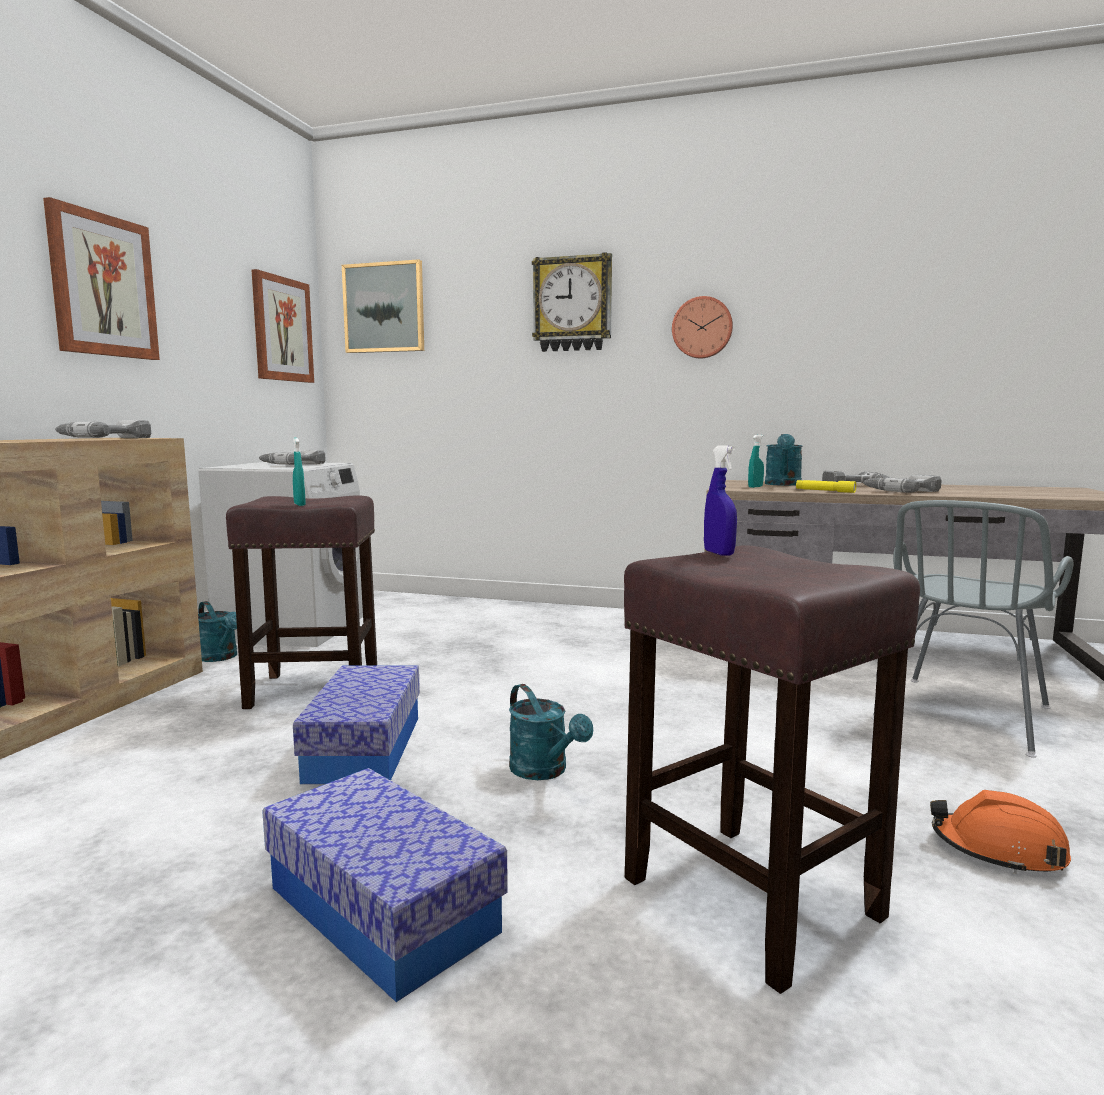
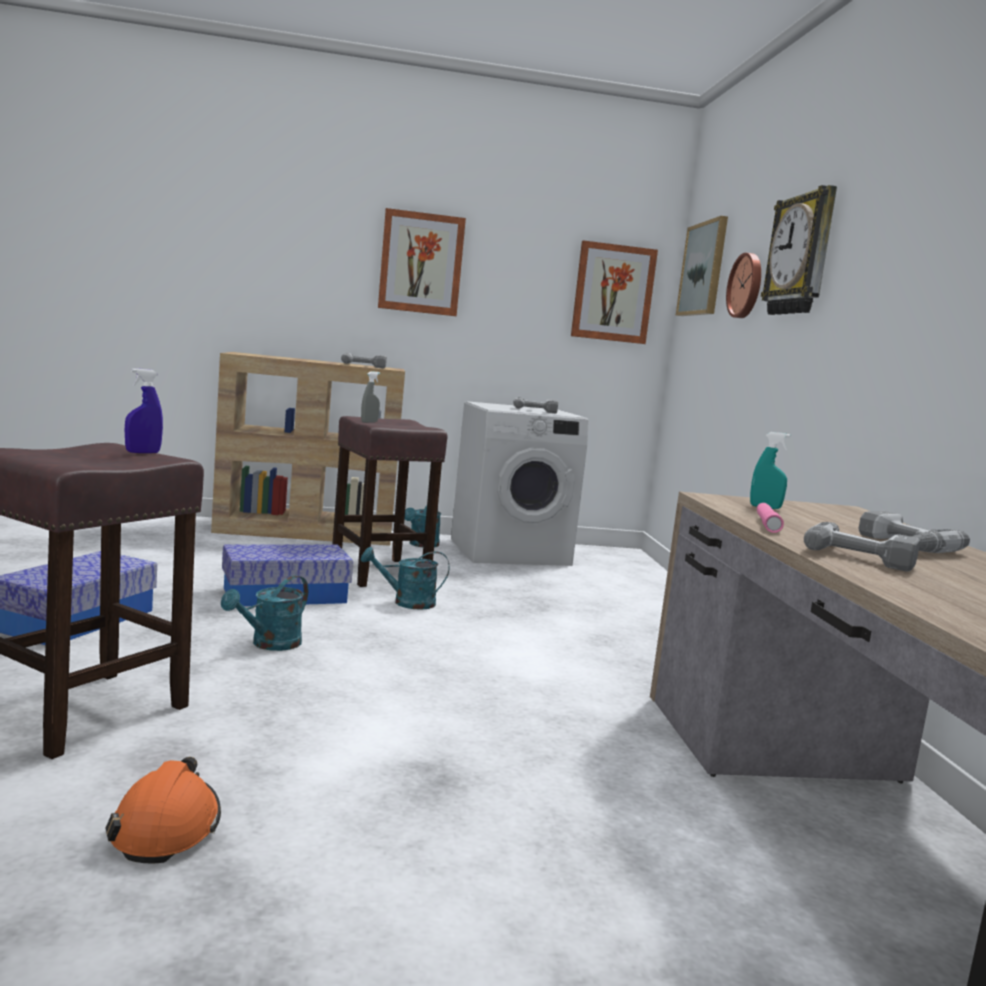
camera: 65 degrees right, 0 degrees up
turquoise spray bottle [293,438,306,506] -> grey spray bottle [361,372,380,423]
wall clock [672,296,733,358] -> wall clock moved to [726,253,761,318]
turquoise watering can [765,434,803,486] -> turquoise watering can moved to [361,547,449,610]
yellow flashlight [796,480,856,493] -> pink flashlight [757,503,784,533]
grey chair [871,500,1073,758] -> none

